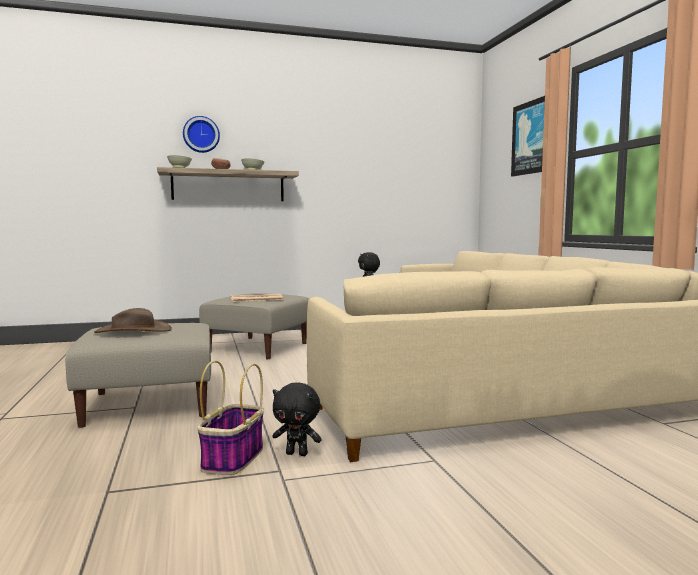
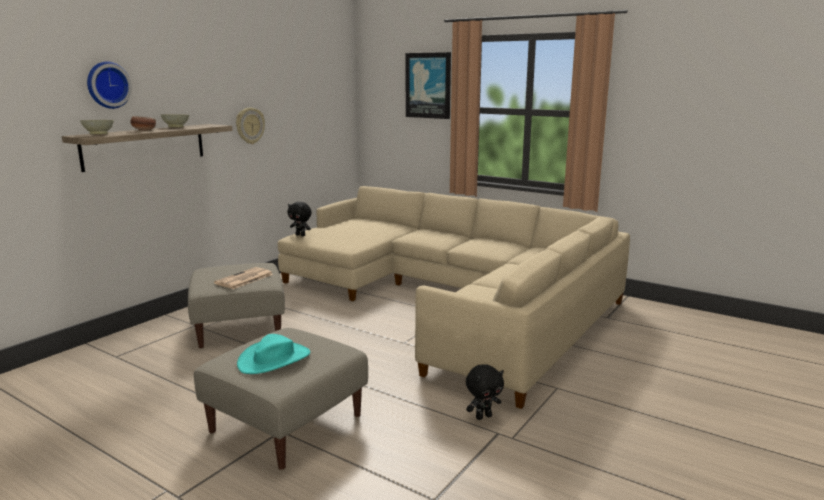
camera: 40 degrees left, 10 degrees up
brown hat [94,308,172,333] -> turquoise hat [237,334,310,374]
basket [197,360,264,475] -> none
none -> wall clock [236,108,265,144]

